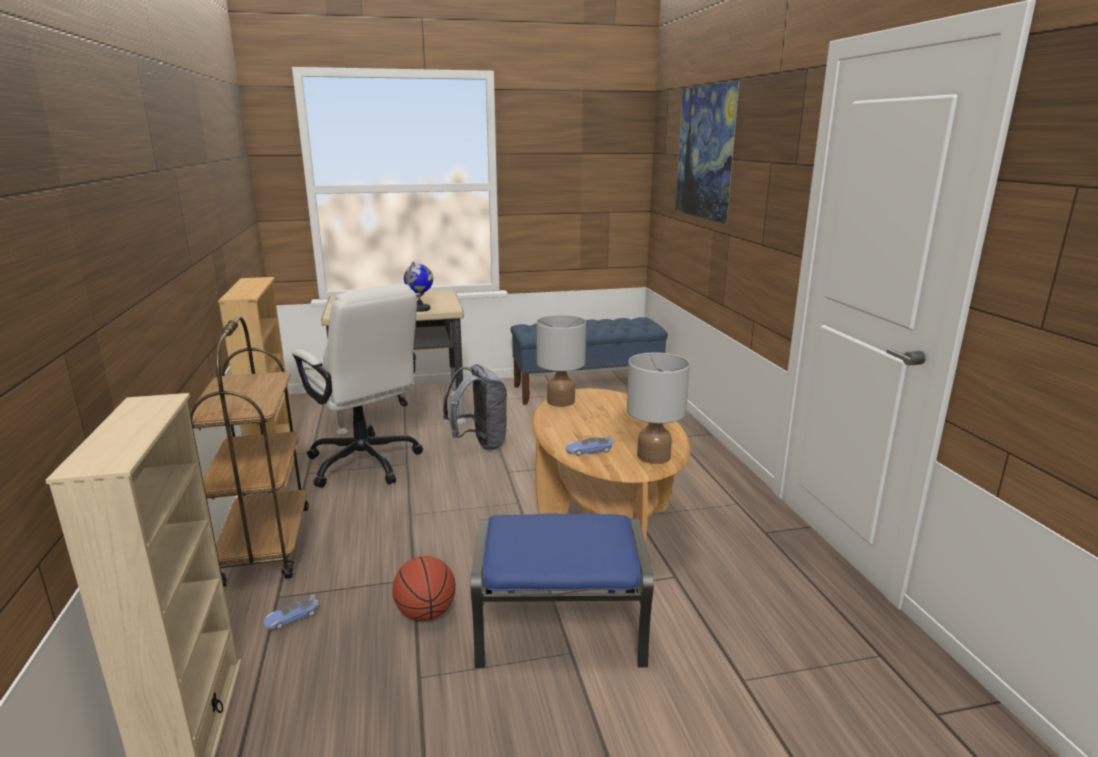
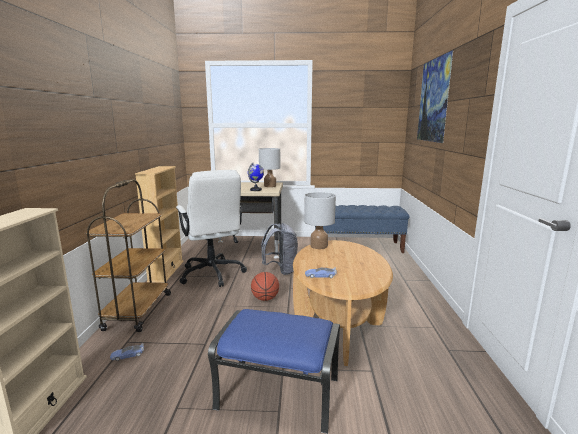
camera: 15 degrees right, 5 degrees down
basketball [393,556,456,621] -> basketball moved to [251,272,279,301]
grey table lamp [627,353,690,464] -> grey table lamp moved to [259,148,280,187]

